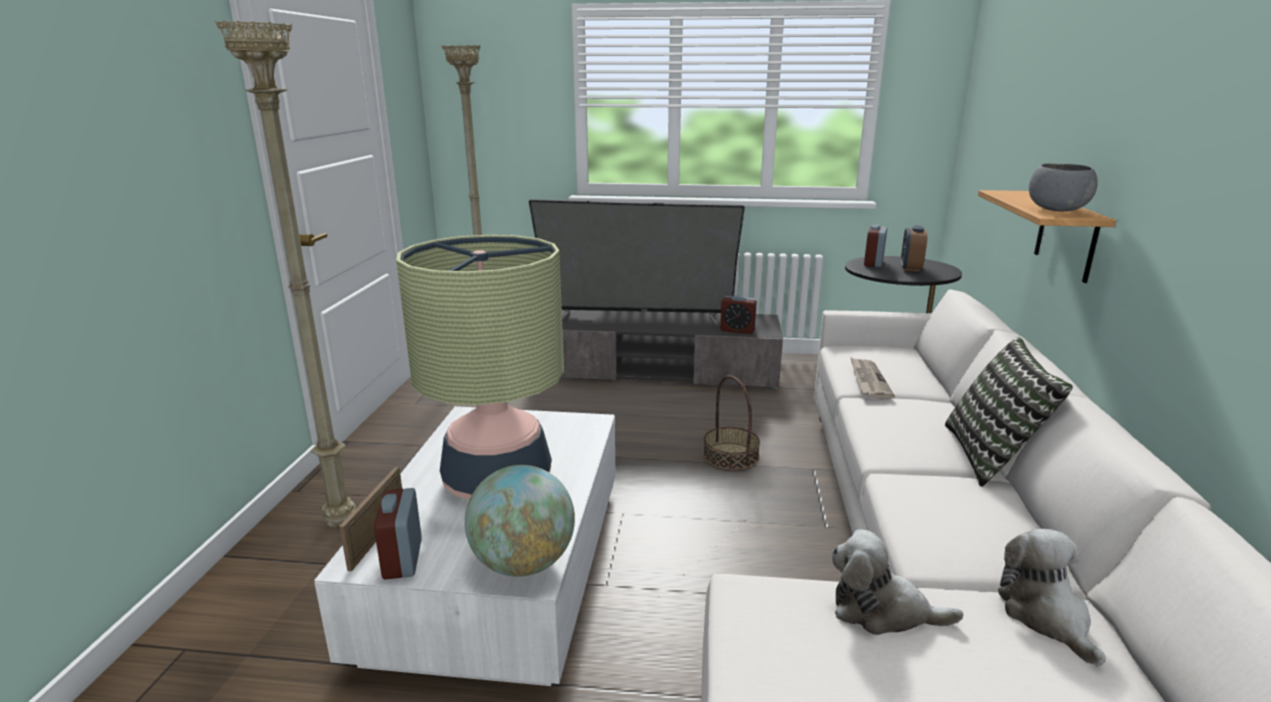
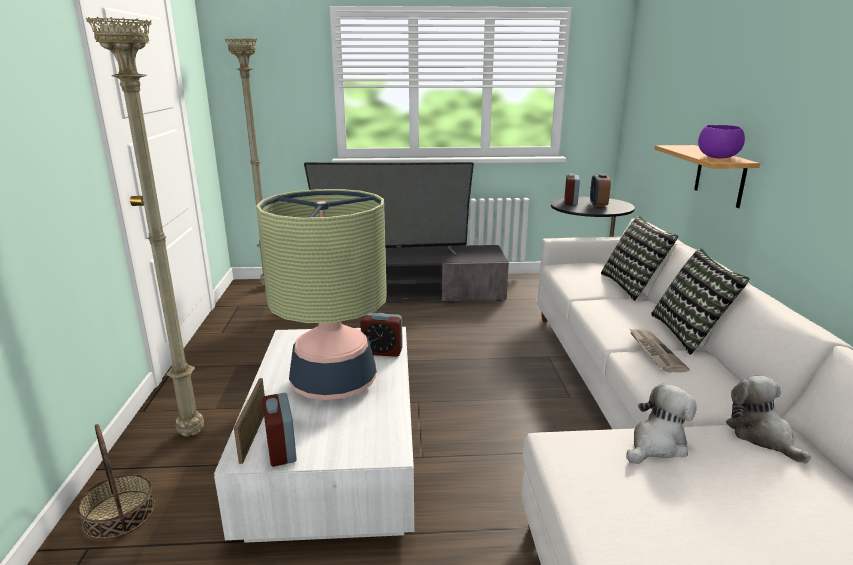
camera: 10 degrees left, 0 degrees up
globe [465,465,575,577] -> none
basket [703,375,760,471] -> basket moved to [77,424,155,540]
alarm clock [720,295,757,334] -> alarm clock moved to [360,313,403,357]
plush toy [832,529,963,635] -> plush toy turned 135 degrees clockwise [626,384,697,464]
newspaper [850,357,895,399] -> newspaper moved to [629,328,690,372]
grey bowl [1029,163,1098,212] -> purple bowl [698,125,745,158]
none -> pillow [601,216,678,301]

